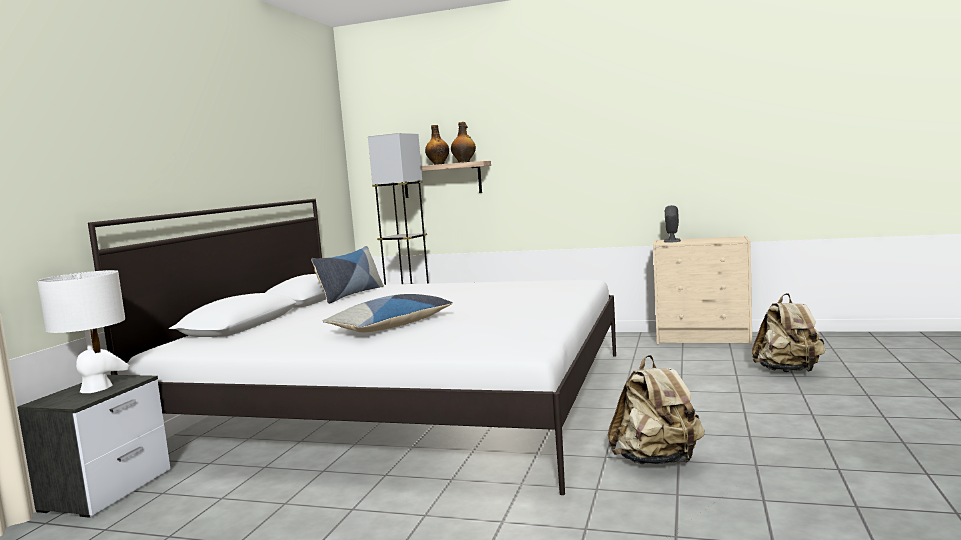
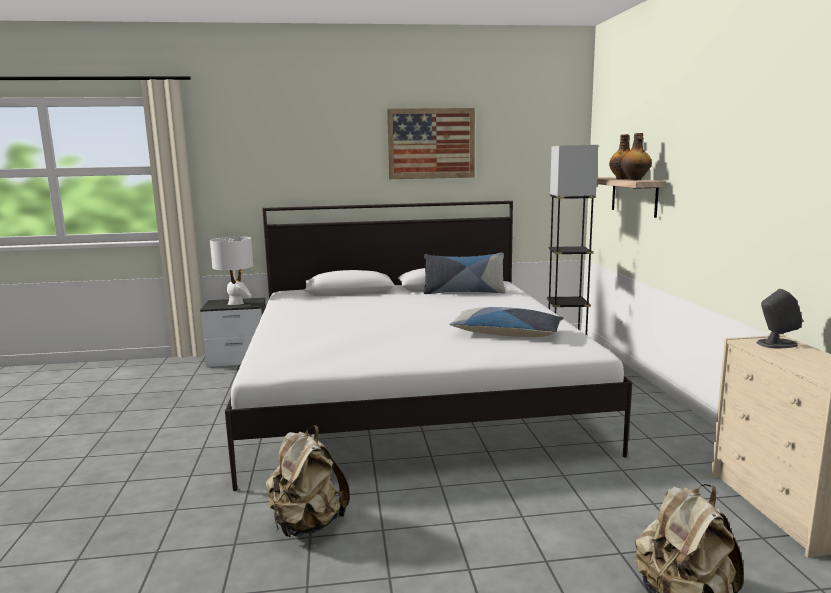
camera: 65 degrees right, 5 degrees up
pillow [323,294,453,332] -> pillow moved to [449,307,563,337]
none -> picture [387,108,475,179]

